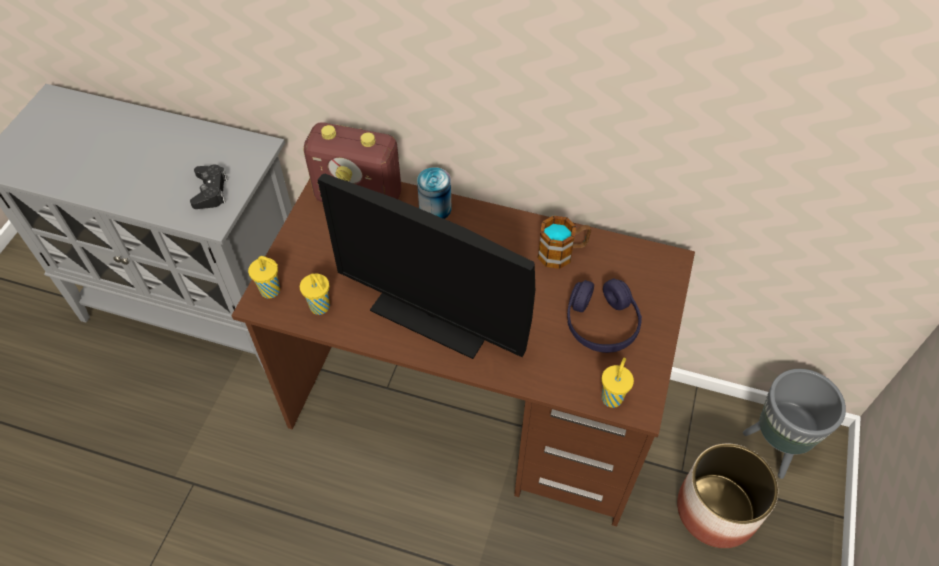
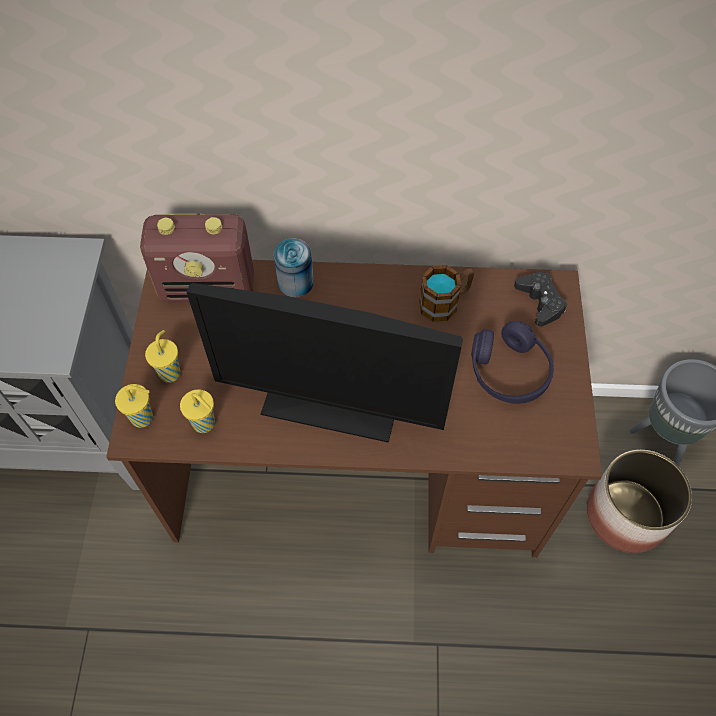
camera: 15 degrees left, 5 degrees up
black game controller [190,165,228,209] -> black game controller moved to [514,272,567,327]
yellow cup [602,358,634,408] -> yellow cup moved to [145,330,181,383]

